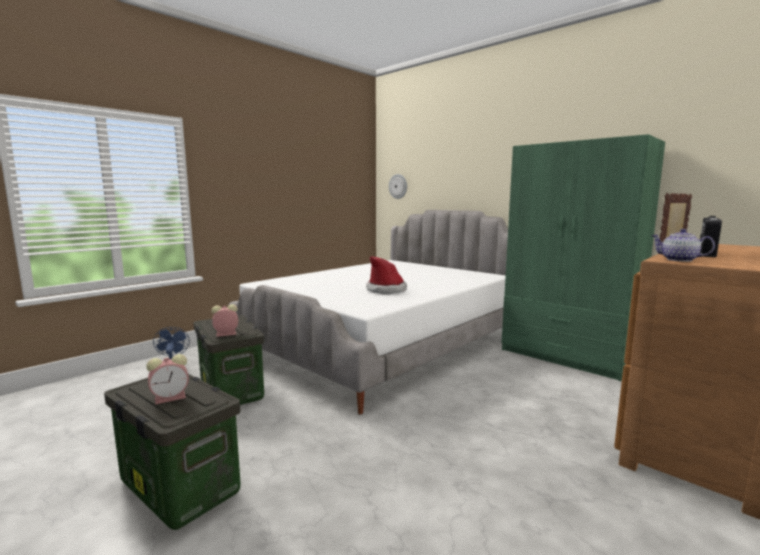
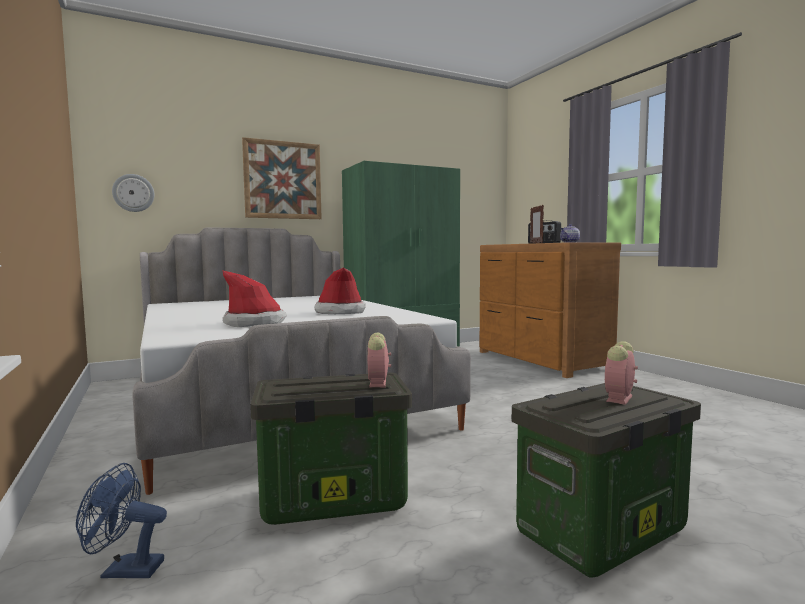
camera: 70 degrees left, 5 degrees down
alarm clock [146,354,189,405] -> alarm clock turned 135 degrees counterclockwise [605,341,638,405]
none -> hat [222,270,287,327]
none -> picture [242,137,322,219]

